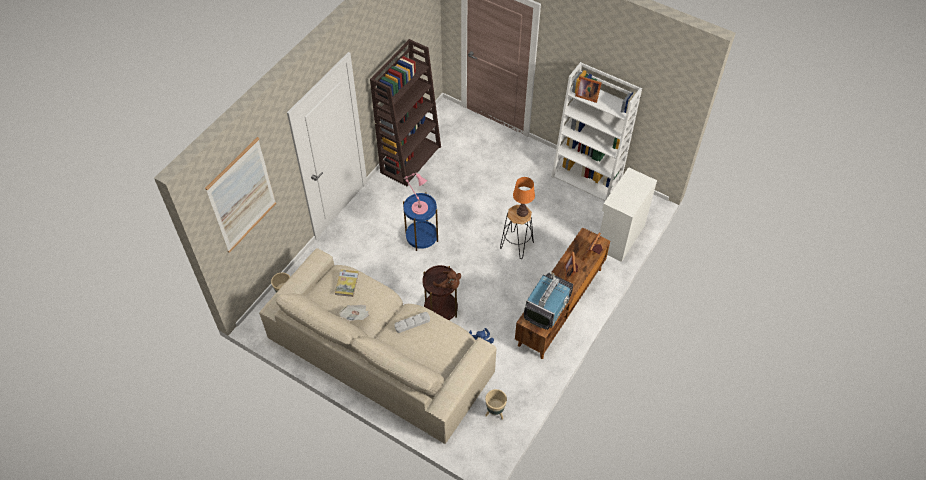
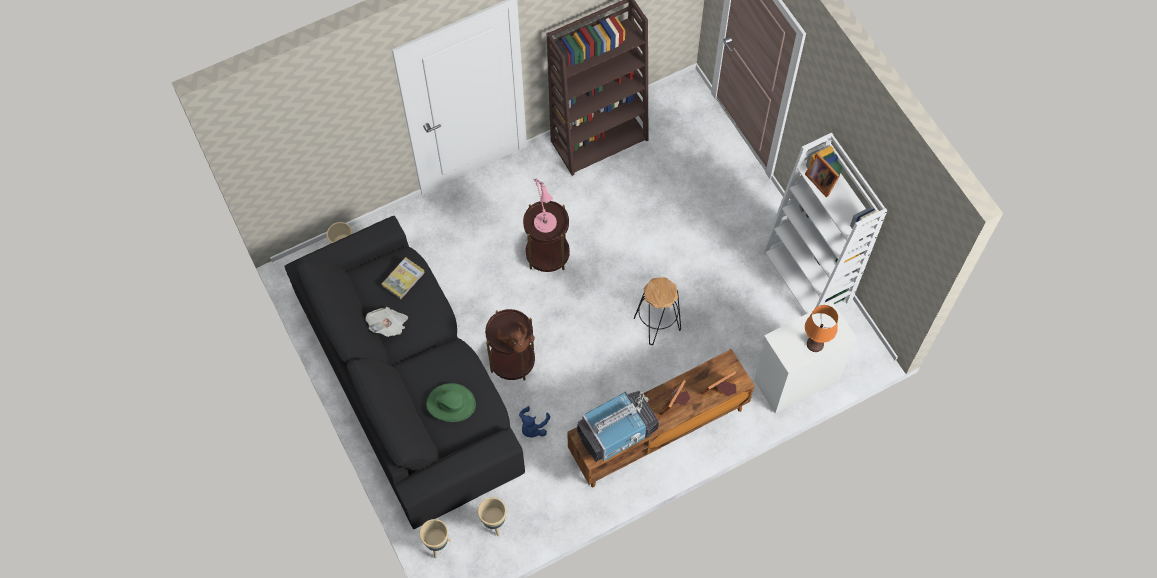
camera: 30 degrees right, 10 degrees up
picture [205,137,276,253] -> none
beige sofa [259,248,496,444] -> black sofa [284,216,525,529]
grey tray [394,312,430,333] -> none
blue side table [403,192,438,251] -> brown side table [523,201,570,272]
orange table lamp [513,177,535,217] -> orange table lamp moved to [805,305,838,352]
none -> beige planter [419,519,451,558]
none -> green hat [426,383,476,422]

